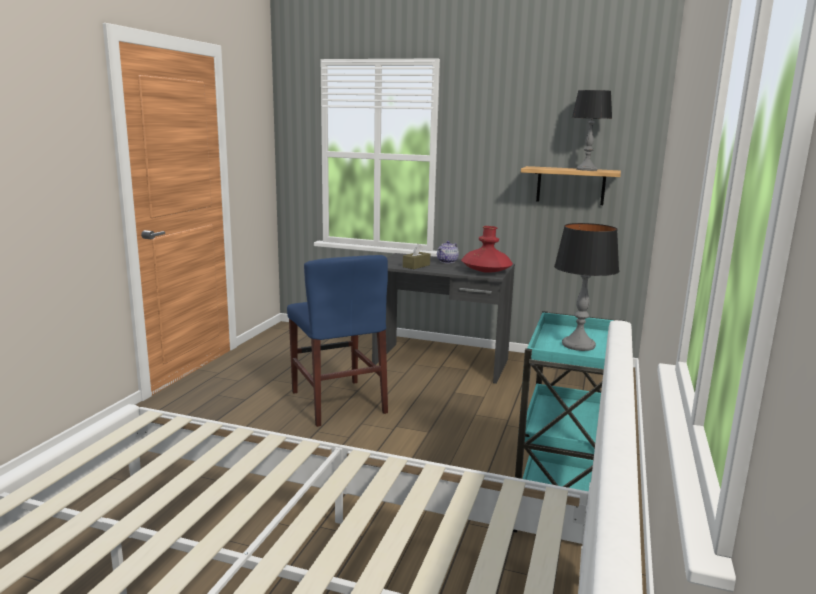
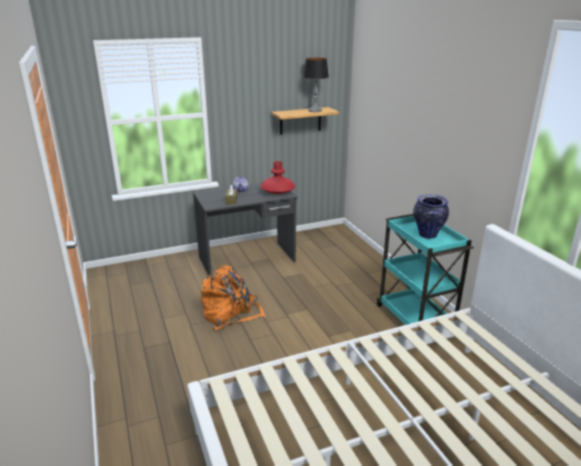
camera: 40 degrees left, 10 degrees up
blue chair [287,255,388,427] -> orange backpack [201,265,266,330]
table lamp [554,223,619,351] -> vase [413,194,449,239]

